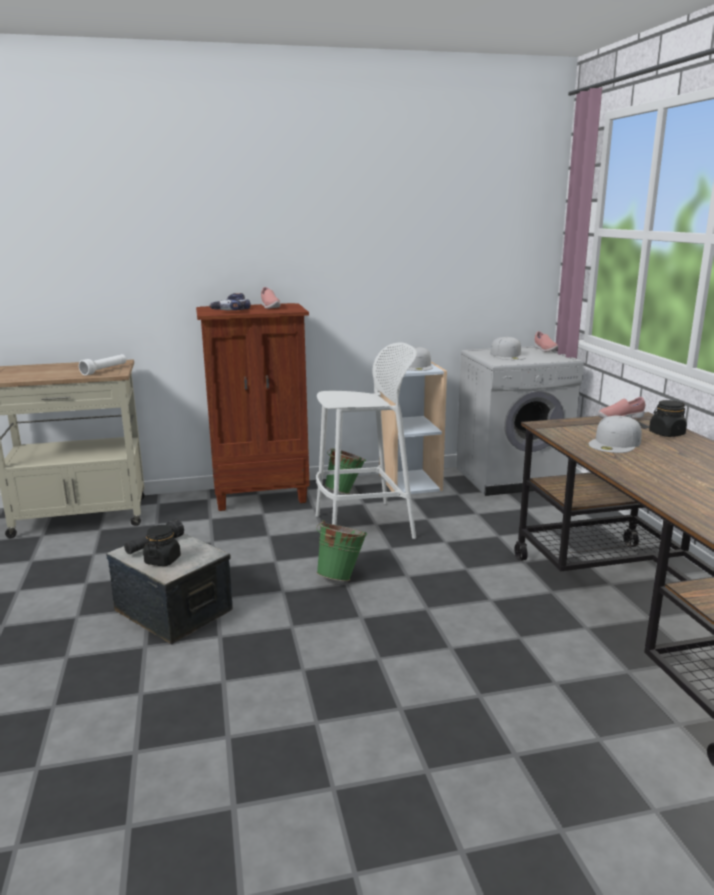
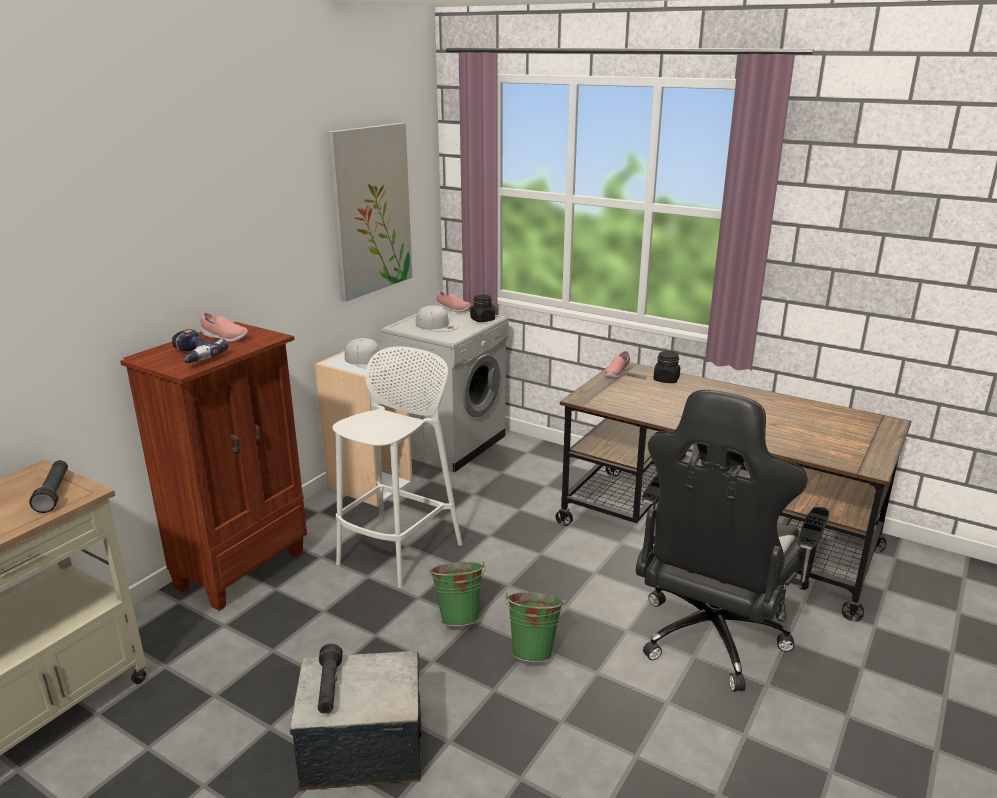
camera: 45 degrees left, 5 degrees up
white flashlight [79,354,126,376] -> black flashlight [29,460,68,513]
black jar [143,525,181,566] -> black jar moved to [470,295,495,322]
green bucket [324,449,366,494] -> green bucket moved to [505,592,565,662]
white cap [589,415,642,453] -> none
none -> picture [327,123,412,302]
none -> black office chair [636,390,829,692]

